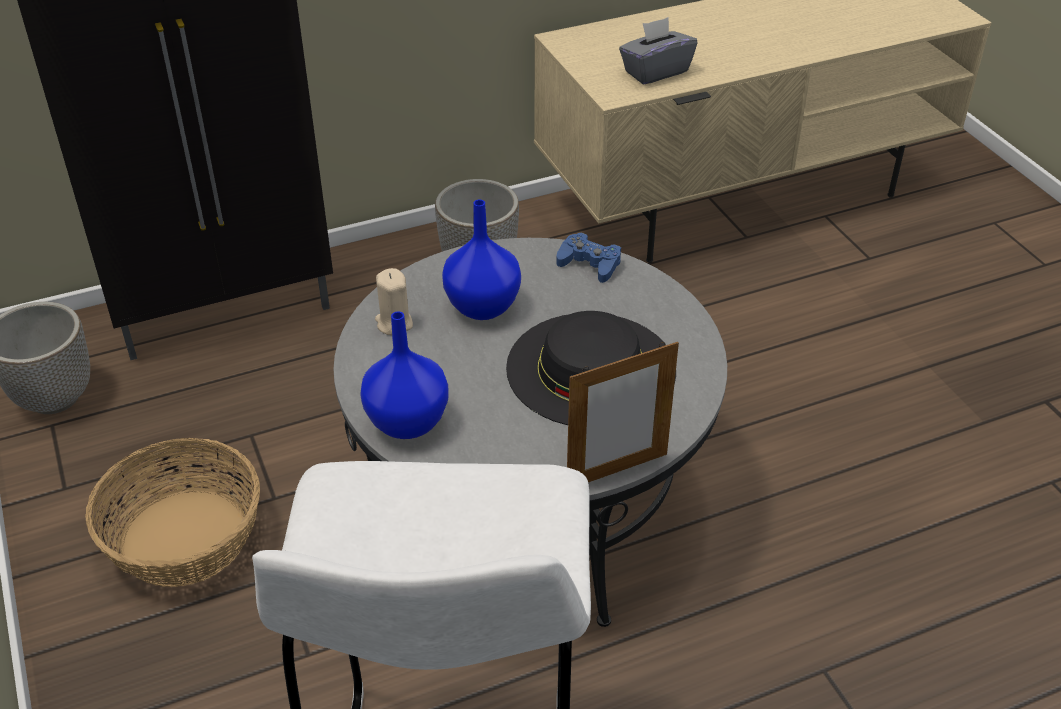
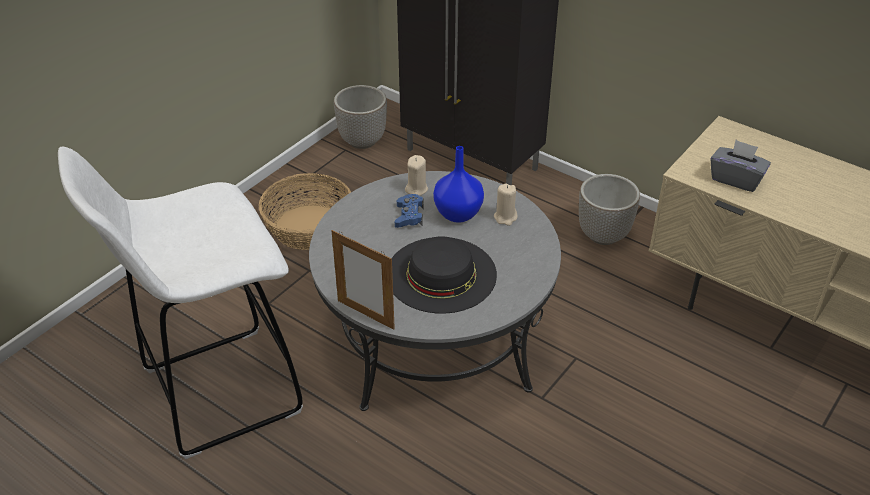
camera: 60 degrees right, 0 degrees up
blue vase [360,312,449,439] -> none
blue game controller [556,233,621,283] -> blue game controller moved to [395,194,424,228]
none -> beige candle [494,183,517,226]

